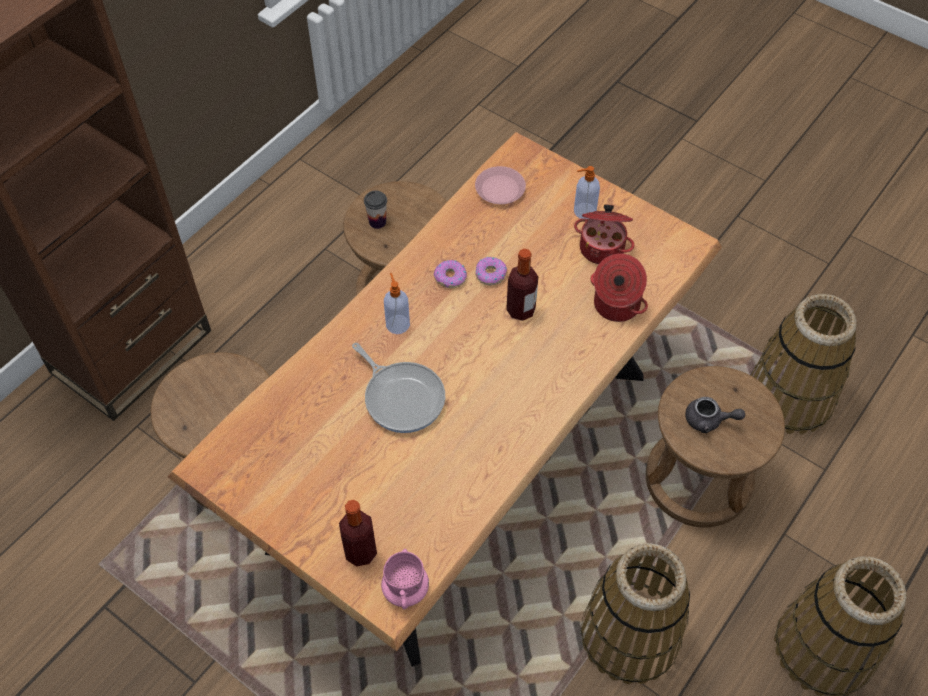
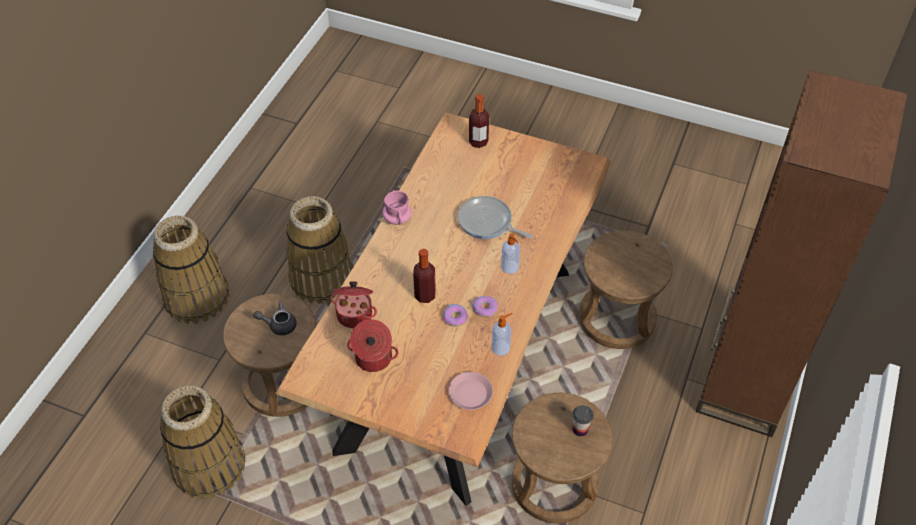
camera: 165 degrees right, 5 degrees down
pink mug [381,549,429,610] -> pink mug moved to [383,190,411,225]
soap dispenser [574,166,600,219] -> soap dispenser moved to [491,313,513,356]

